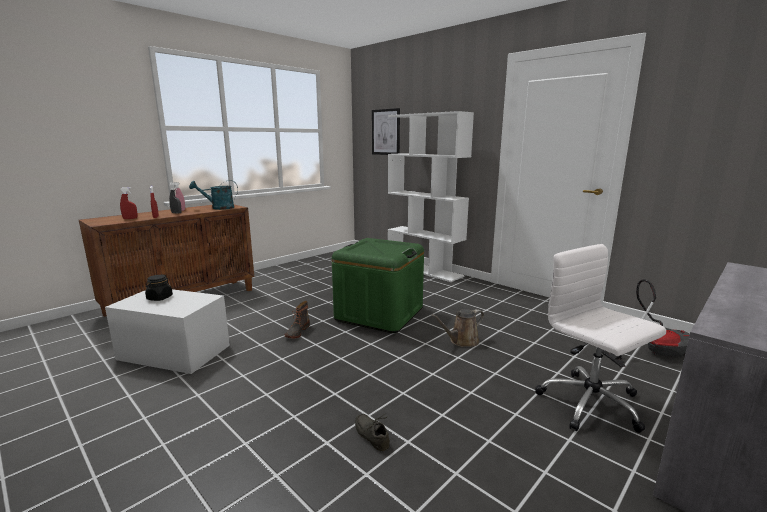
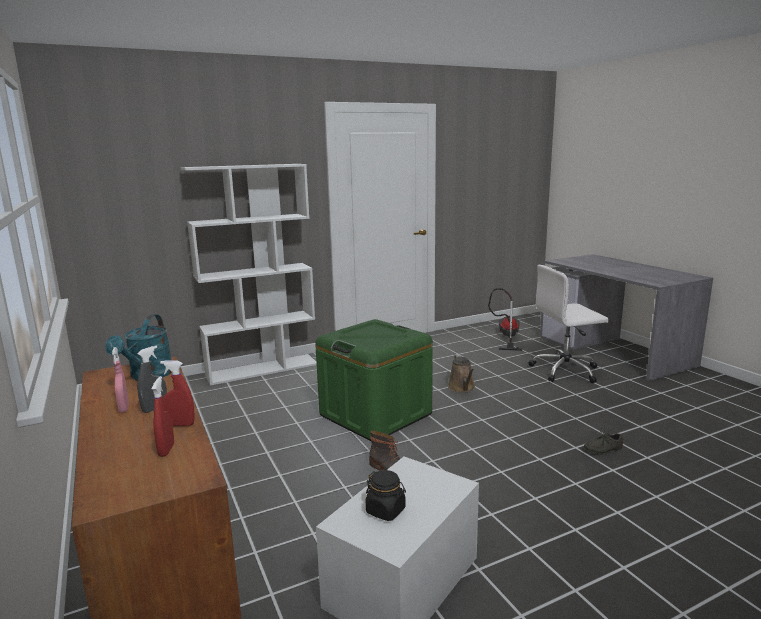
camera: 70 degrees left, 0 degrees up
picture [372,108,400,155] -> none

